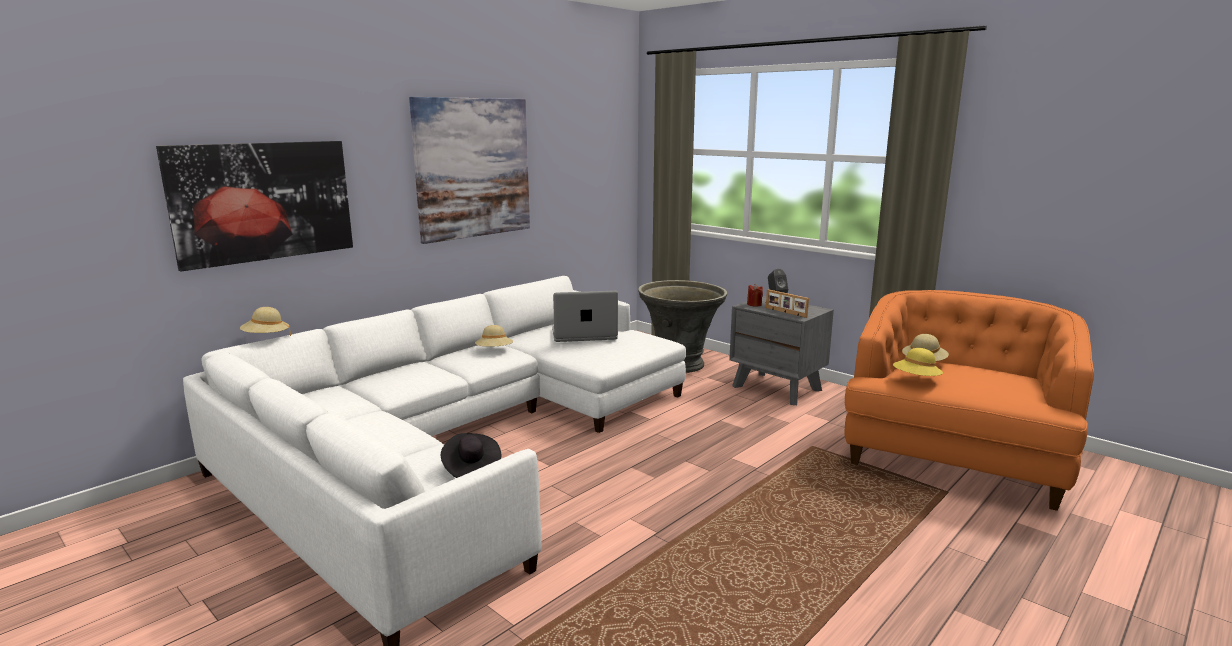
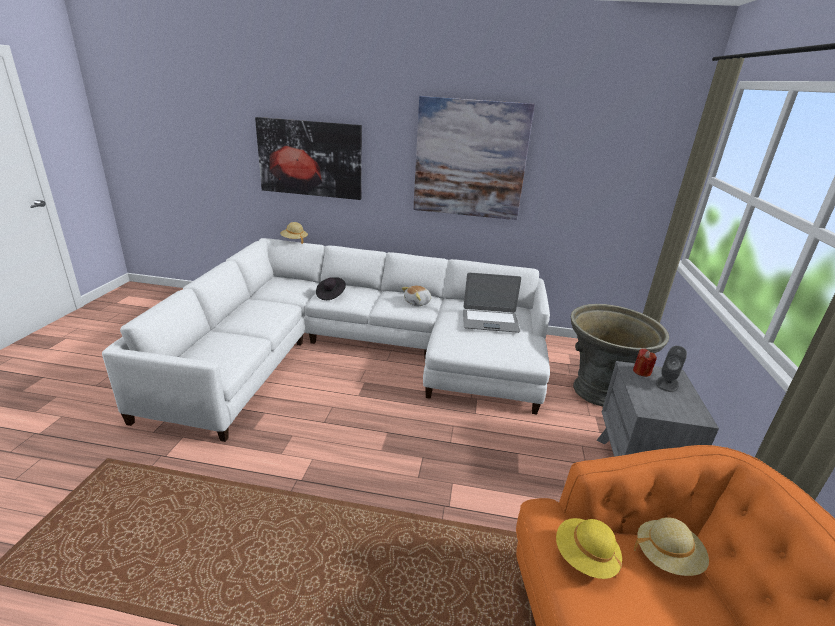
camera: 55 degrees right, 10 degrees up
black hat [441,433,501,478] -> black hat moved to [316,277,346,300]
beige hat [475,325,513,347] -> plush toy [401,286,431,306]
laptop [552,291,618,342] -> laptop turned 135 degrees clockwise [463,272,521,333]
picture frame [766,289,809,318] -> none

